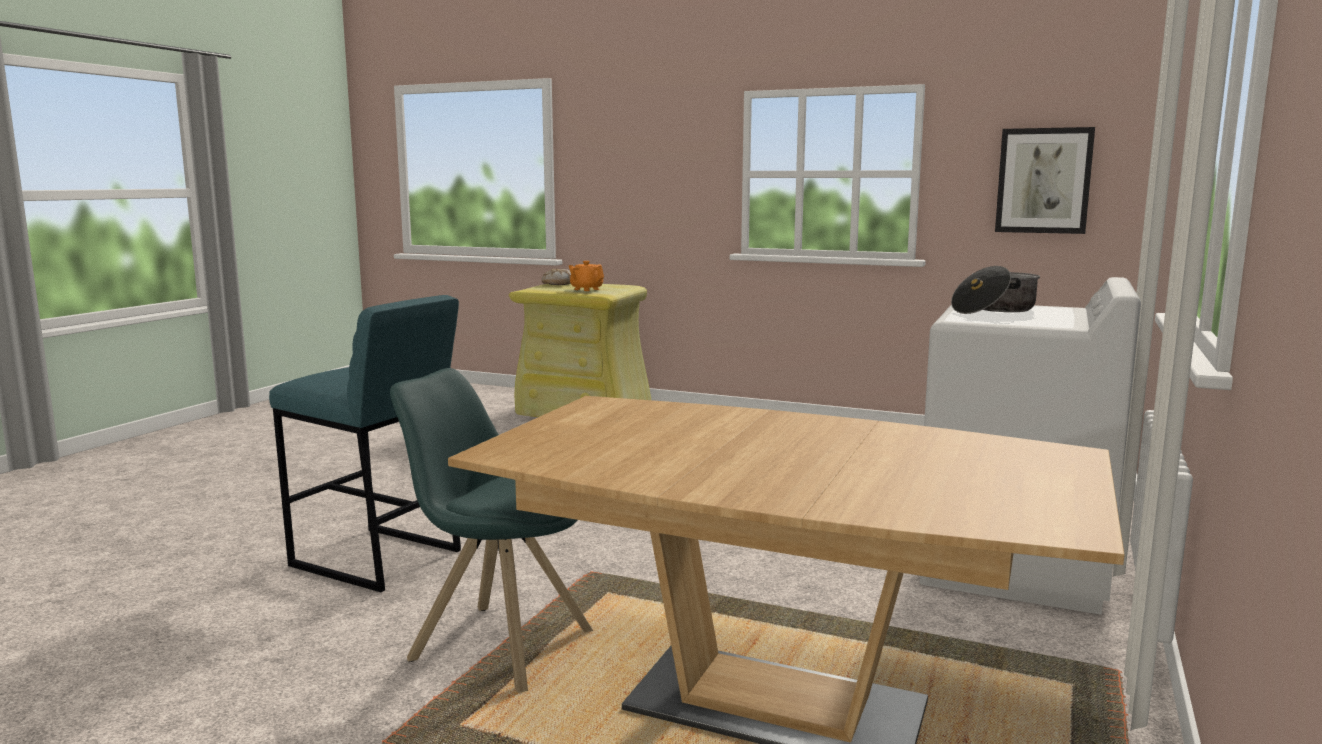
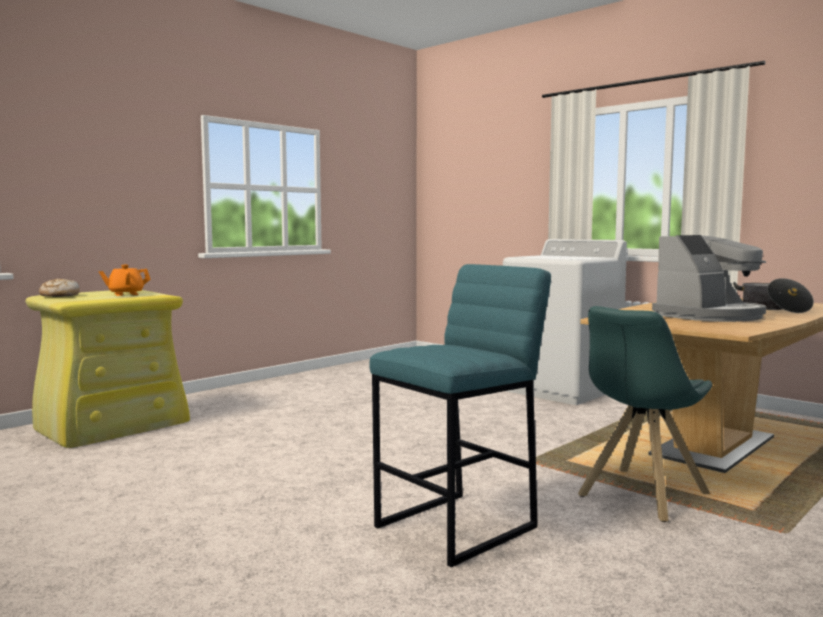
camera: 70 degrees left, 5 degrees down
cooking pot [951,266,1040,314] -> cooking pot moved to [733,278,814,313]
picture [995,127,1095,234] -> none
none -> coffee machine [652,235,766,322]

